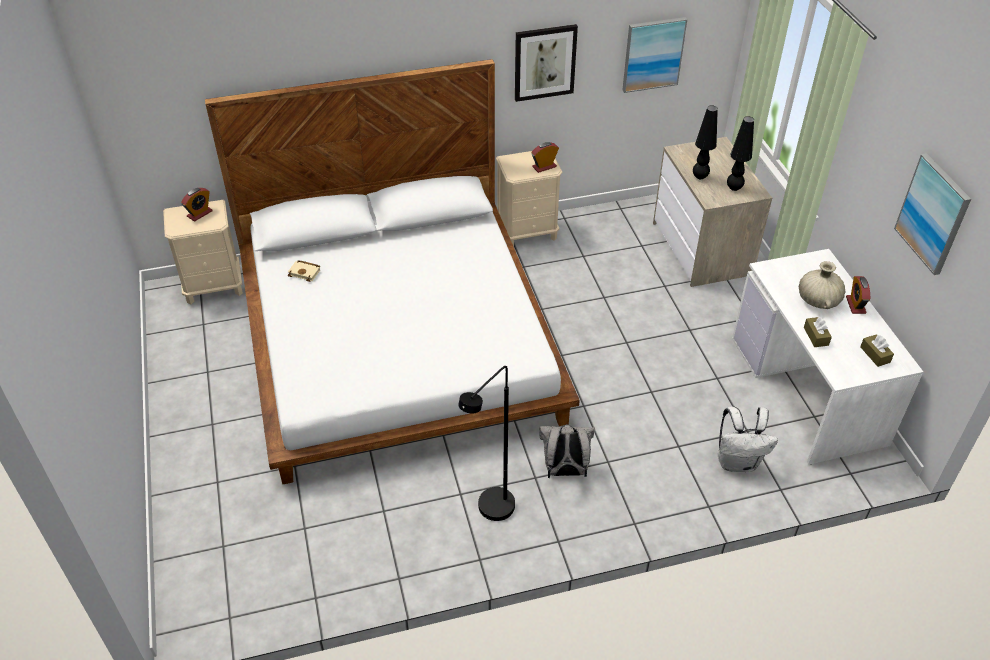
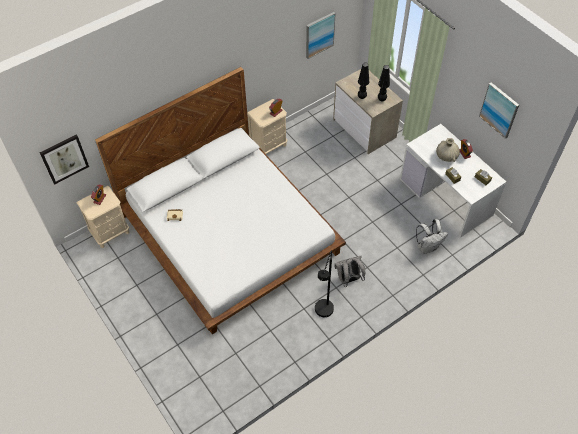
camera: 20 degrees left, 10 degrees up
picture [515,24,578,102] -> picture moved to [40,134,89,185]

